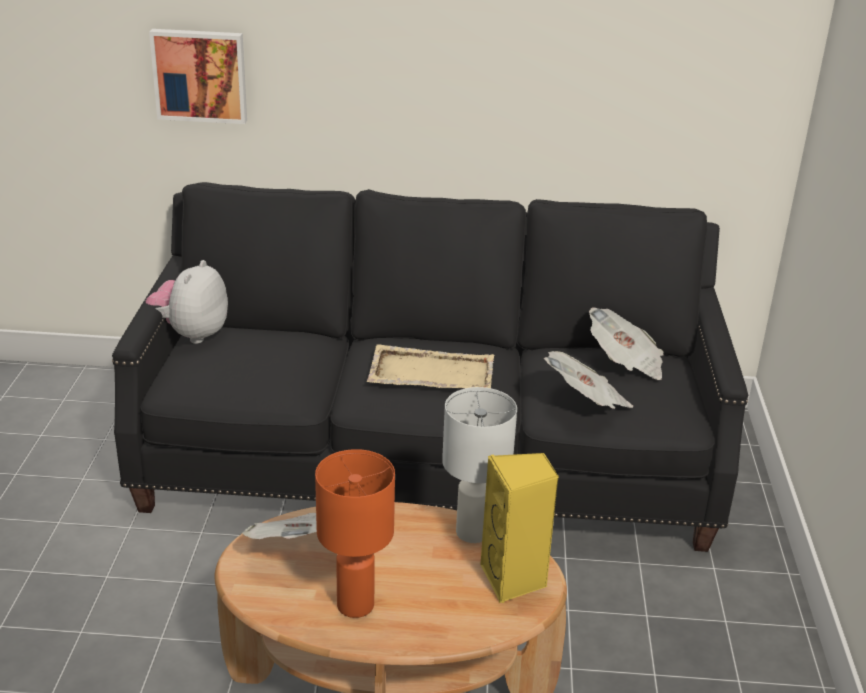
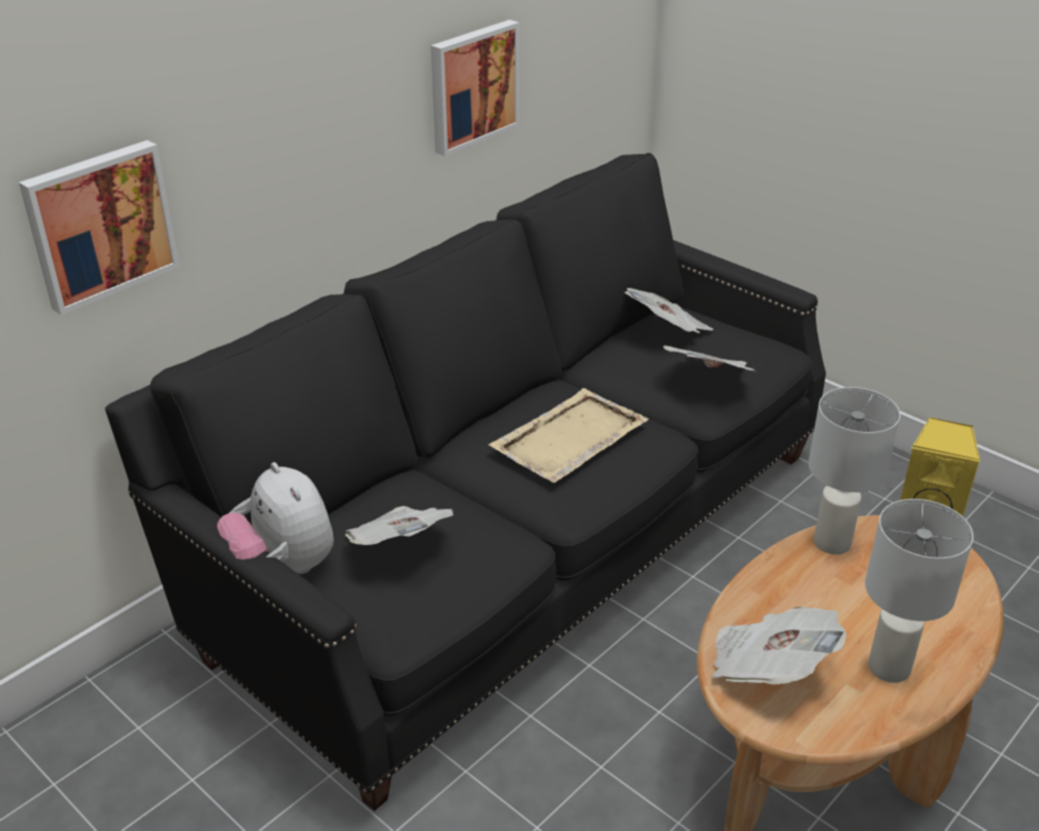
camera: 50 degrees left, 5 degrees up
orange table lamp [315,449,395,618] -> white table lamp [865,499,973,683]
none -> newspaper [346,506,453,545]
none -> picture [431,20,519,156]

